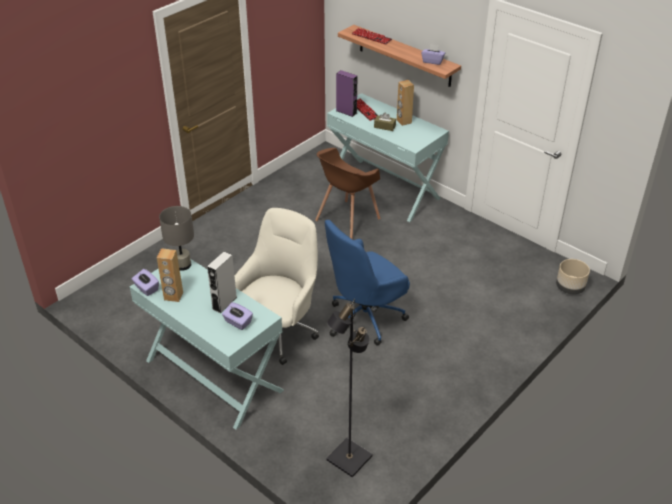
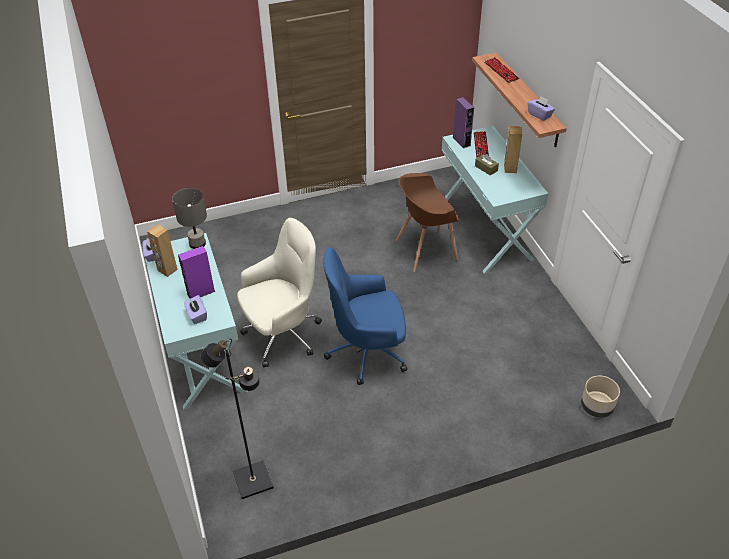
camera: 30 degrees right, 5 degrees up
grey speaker [207,252,237,313] -> purple speaker [178,246,216,299]

